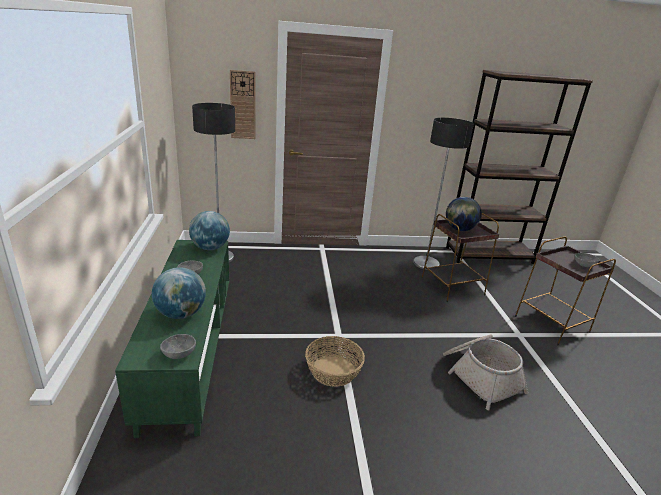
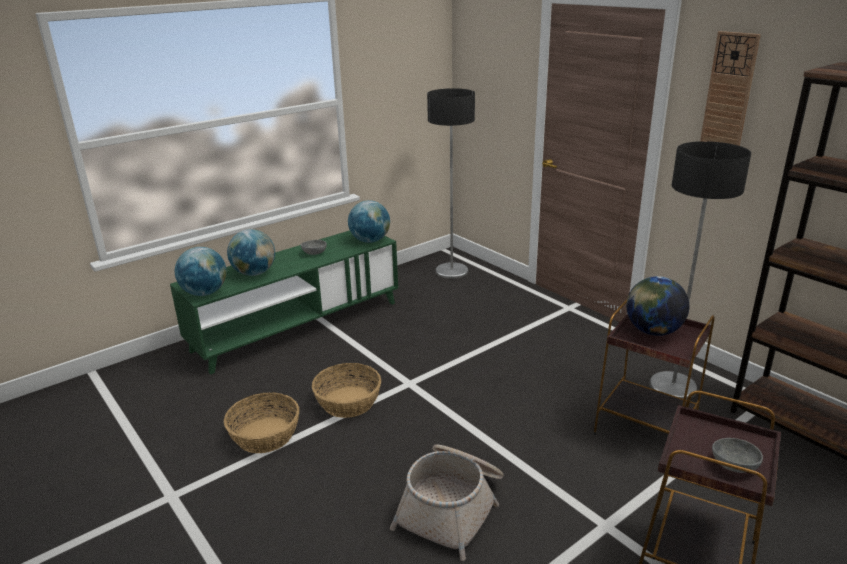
camera: 60 degrees right, 0 degrees up
grey bowl [160,334,196,359] -> globe [175,247,227,296]
wall clock [230,70,255,139] -> wall clock moved to [700,31,761,146]
none -> basket [224,393,299,453]

